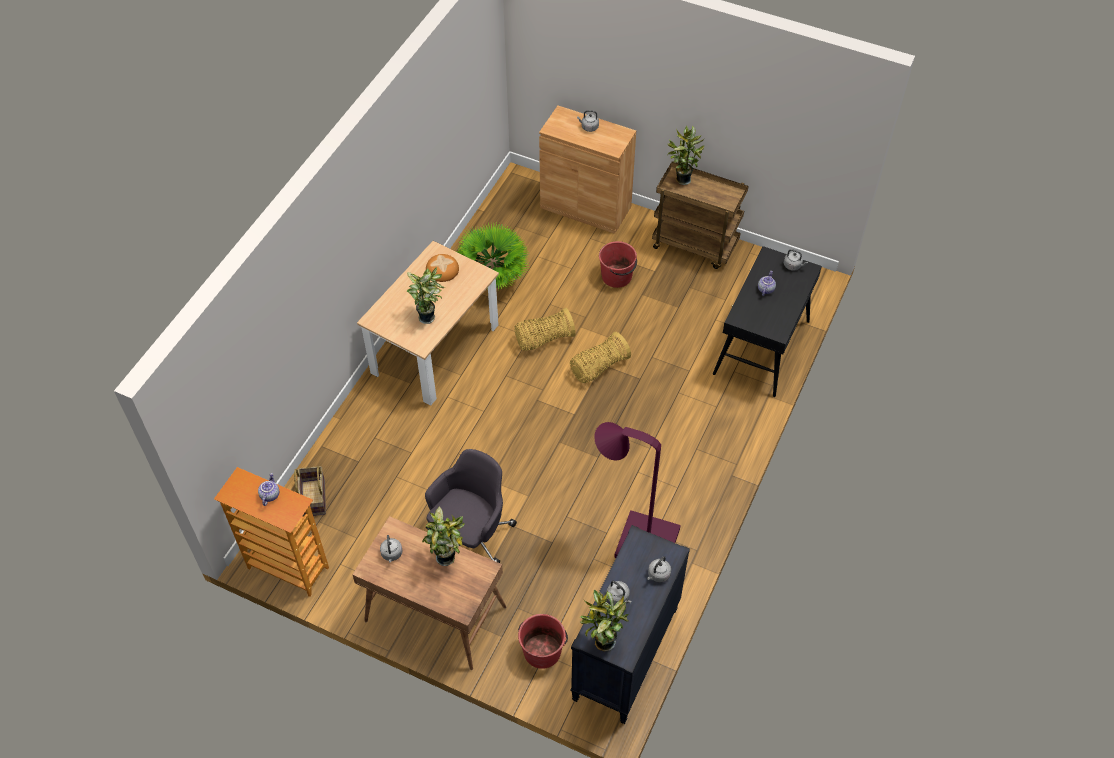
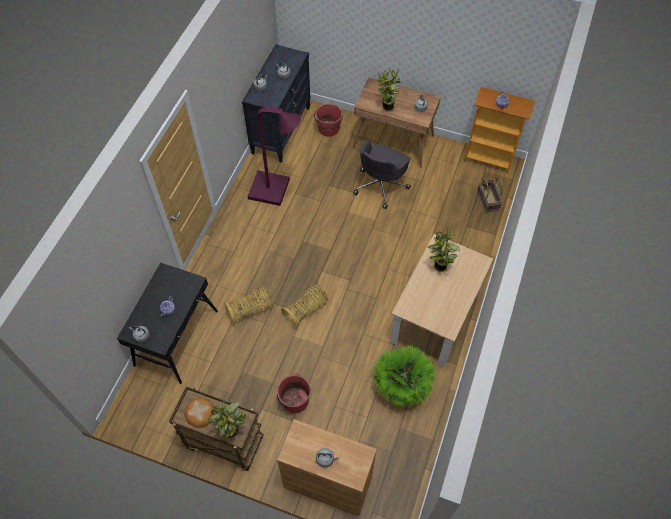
camera: 175 degrees right, 5 degrees up
bread [426,254,459,282] -> bread moved to [185,398,215,428]
basket [514,308,576,351] -> basket moved to [224,287,273,324]
potted plant [580,590,629,652] -> none

